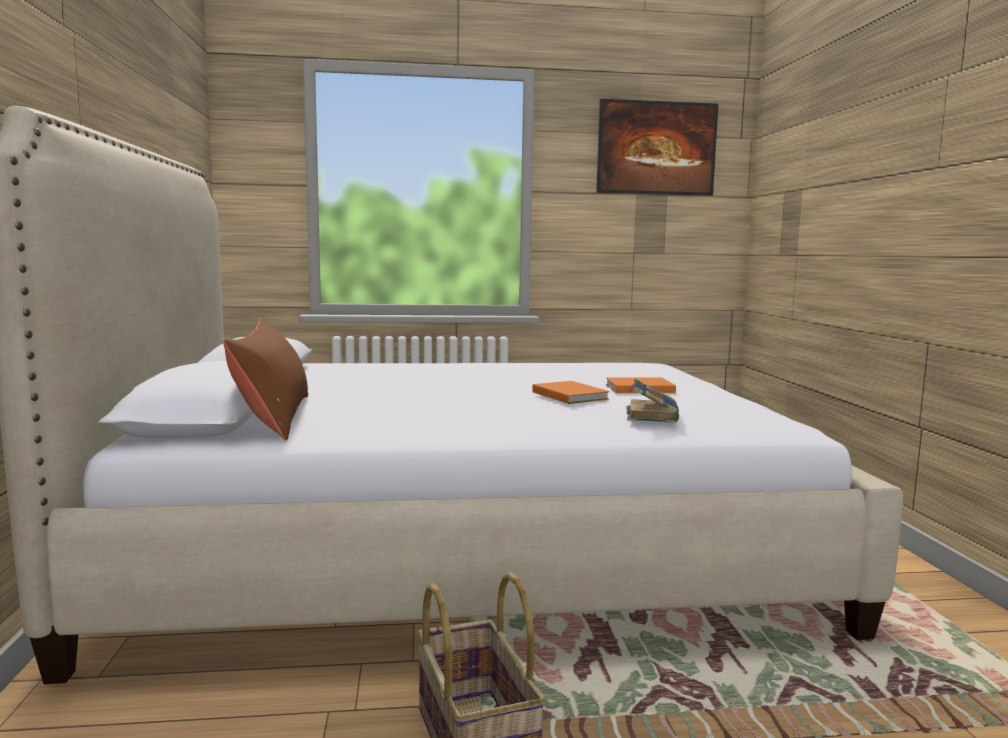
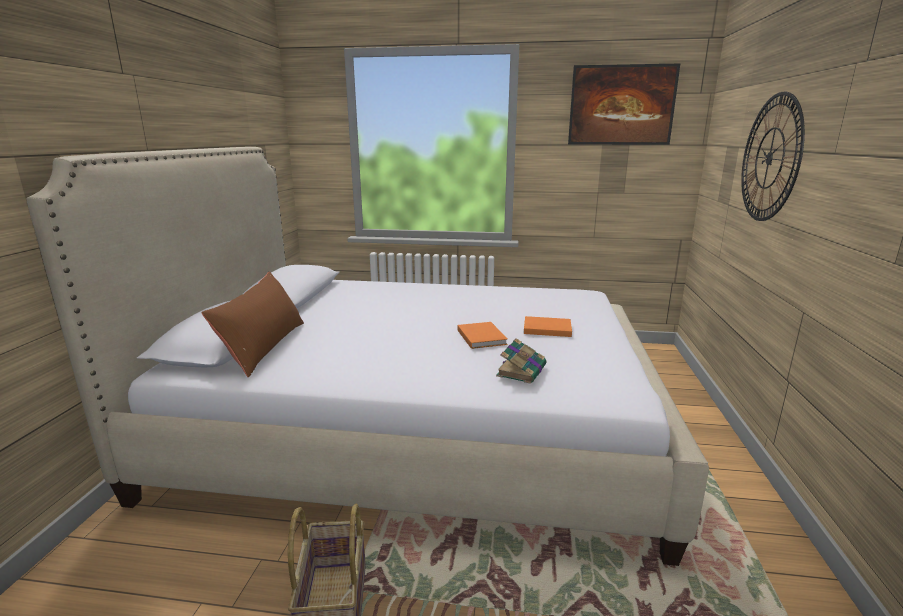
camera: 15 degrees right, 10 degrees up
none -> wall clock [741,92,805,221]

